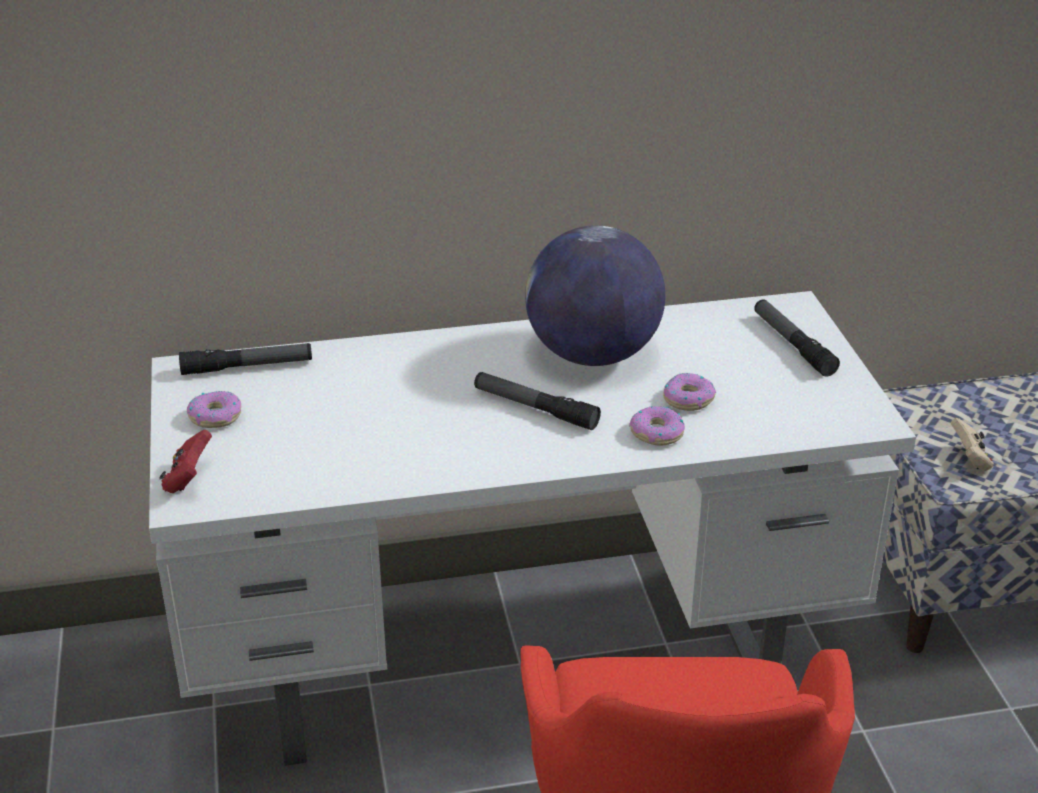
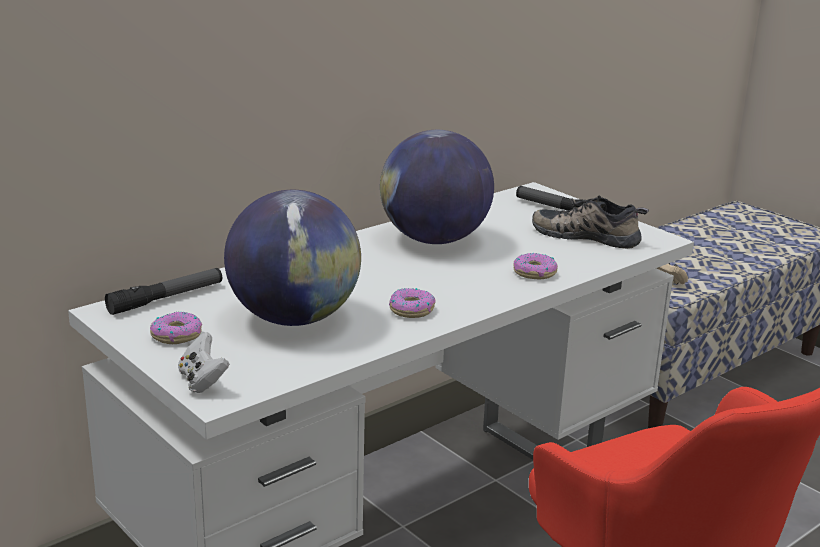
camera: 30 degrees left, 10 degrees down
red game controller [159,430,212,493] -> white game controller [178,332,229,393]
flashlight [474,372,601,430] -> none
donut [663,373,716,411] -> donut moved to [389,288,436,318]
none -> globe [224,190,361,326]
none -> shoe [532,195,649,249]

